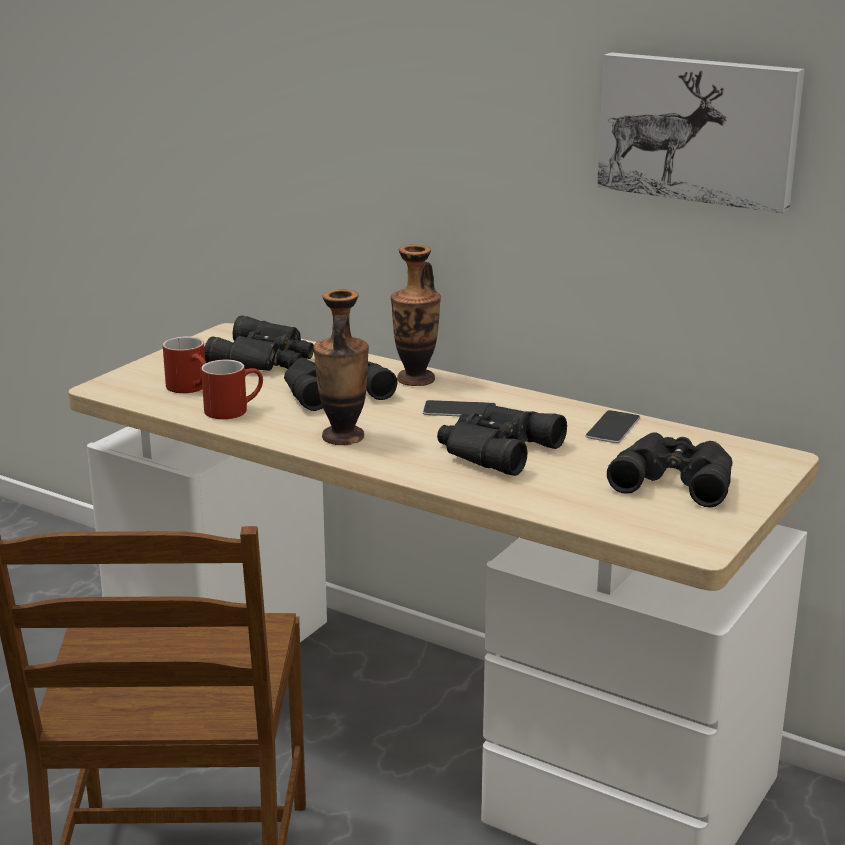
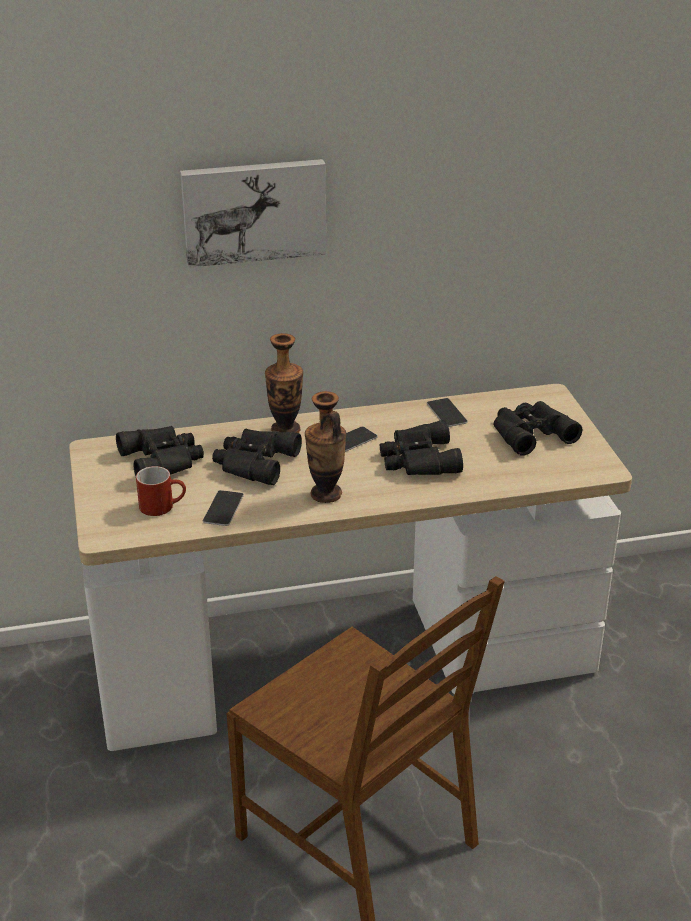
camera: 45 degrees left, 10 degrees up
red mug [201,360,263,419] -> phone [203,490,244,526]
picture [597,52,805,213] -> picture moved to [180,159,326,268]

